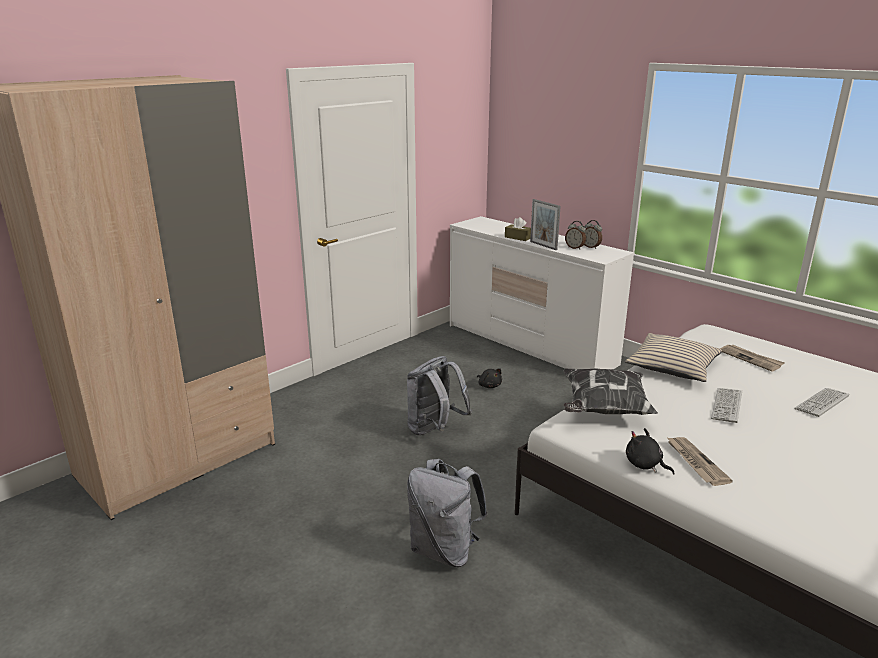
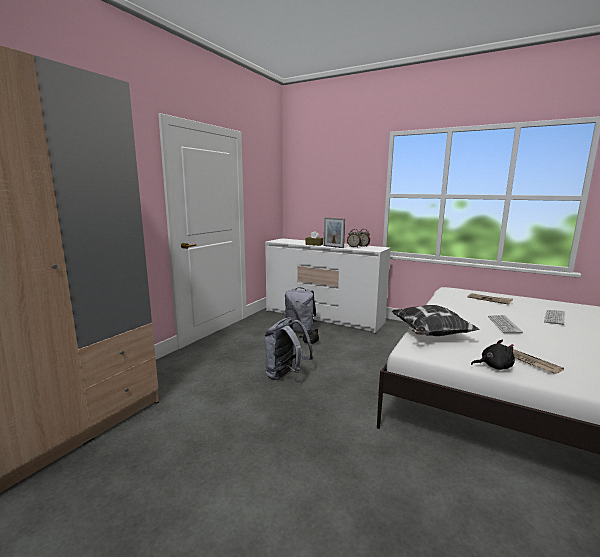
camera: 15 degrees left, 10 degrees down
grey backpack [407,459,488,567] -> grey backpack moved to [285,287,316,333]
beige pillow [625,333,722,382] -> none
black plush toy [626,428,675,475] -> black plush toy turned 150 degrees clockwise [471,339,515,370]

